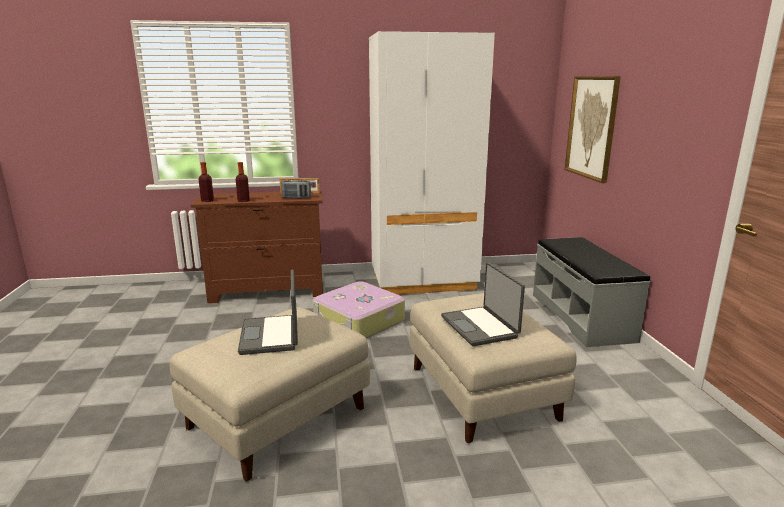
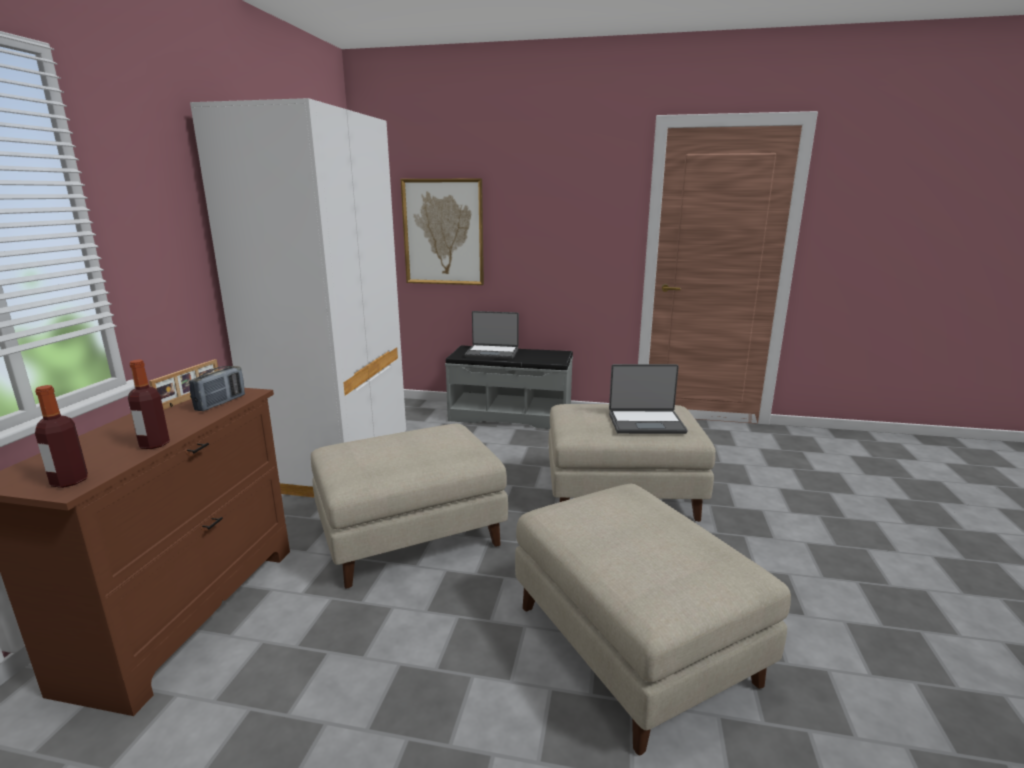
camera: 70 degrees left, 0 degrees up
laptop [238,270,298,355] -> laptop moved to [465,311,519,359]
suitcase [313,281,405,338] -> beige ottoman [311,424,508,589]

